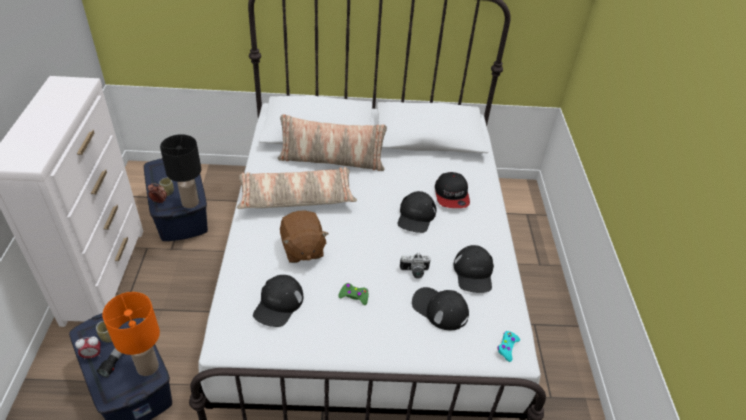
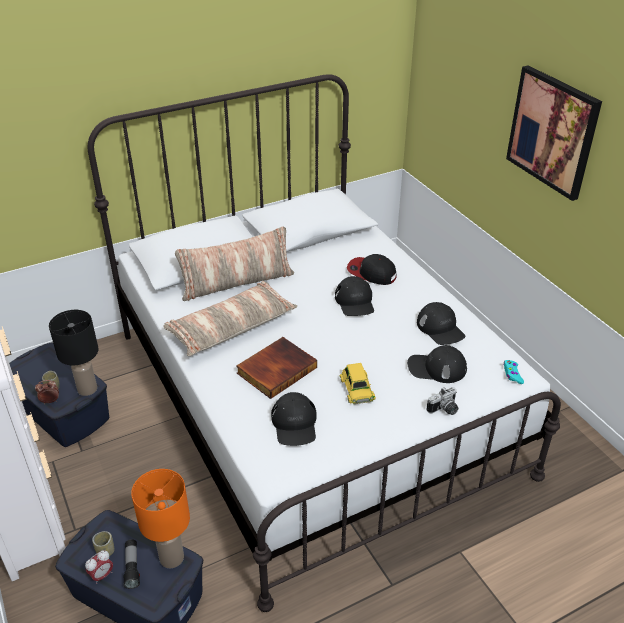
camera: 25 degrees left, 5 degrees down
brown plush toy [280,211,329,263] -> book [236,337,317,399]
green game controller [338,283,368,305] -> yellow toy car [340,363,376,404]
camera [400,253,431,278] -> camera moved to [426,387,458,415]
cap [435,172,470,208] -> cap turned 150 degrees clockwise [347,254,397,285]
none -> picture [506,65,602,201]

